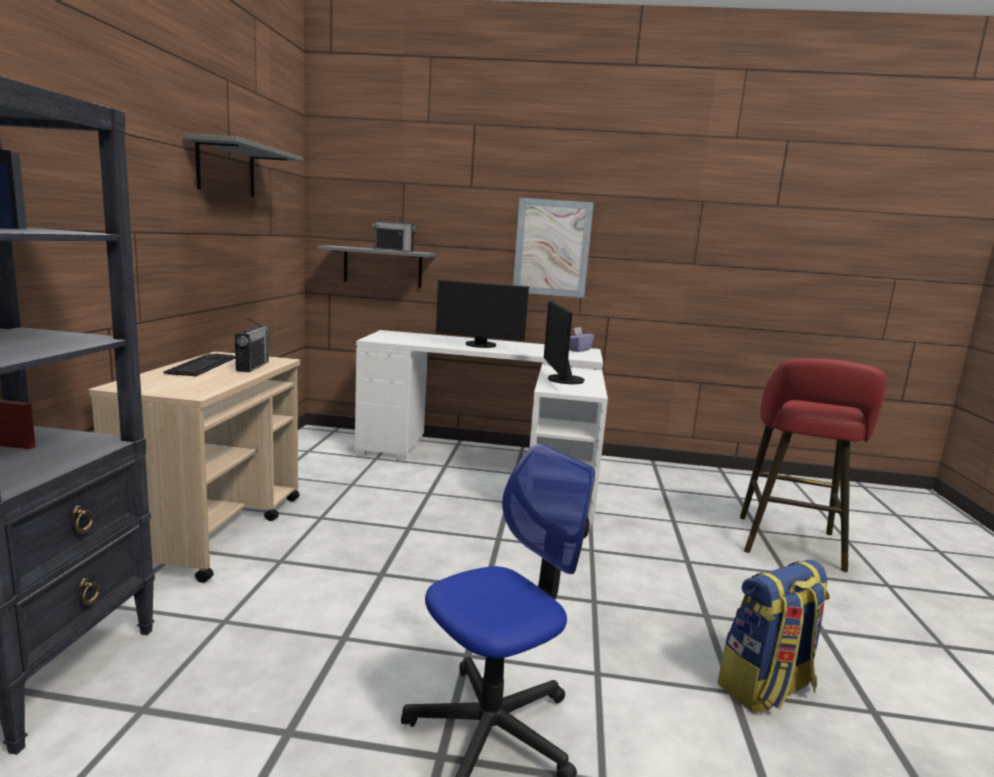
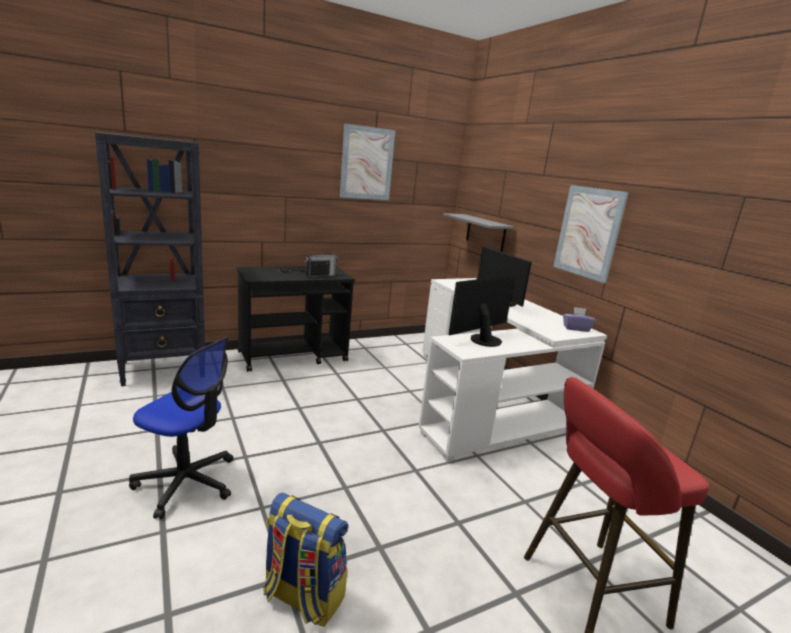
camera: 55 degrees right, 5 degrees up
beige cart [88,351,300,583] -> black cart [237,266,355,372]
grey shelf [184,134,303,197] -> picture [340,123,395,200]
radio [372,210,417,252] -> none

